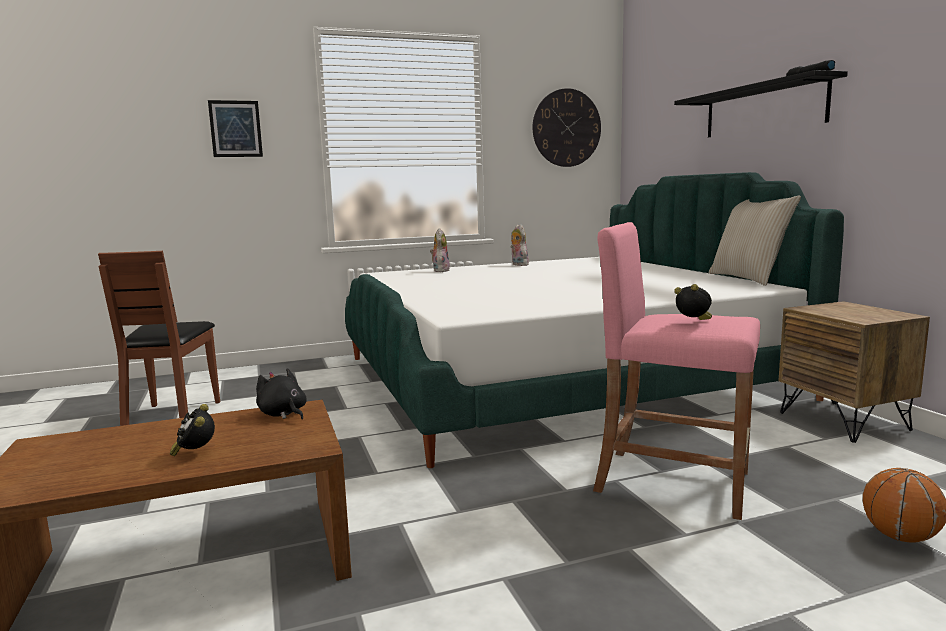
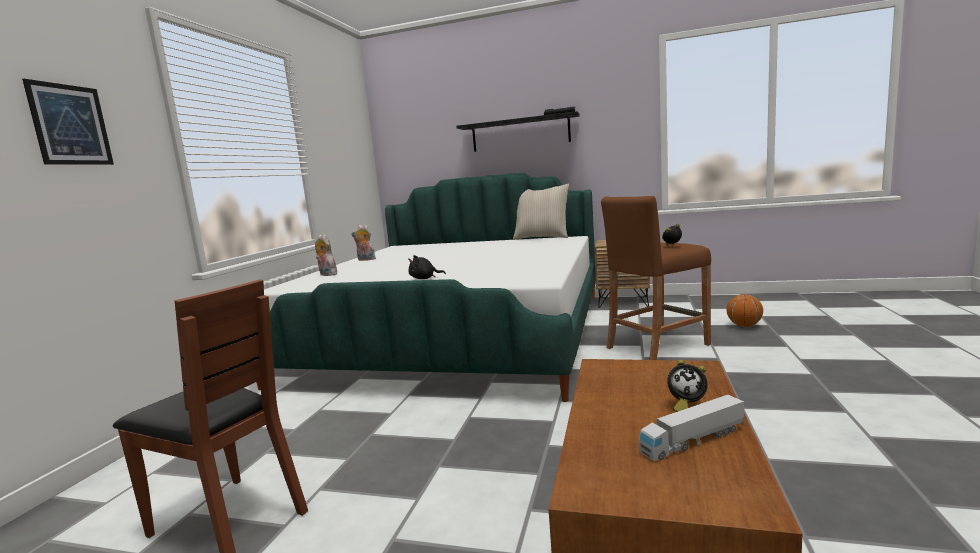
camera: 55 degrees left, 0 degrees up
black plush toy [256,368,307,420] -> black plush toy moved to [408,255,446,279]
wall clock [533,88,601,167] -> none
pink stool [593,222,760,520] -> brown stool [601,196,711,360]
none -> toy truck [639,395,745,461]

